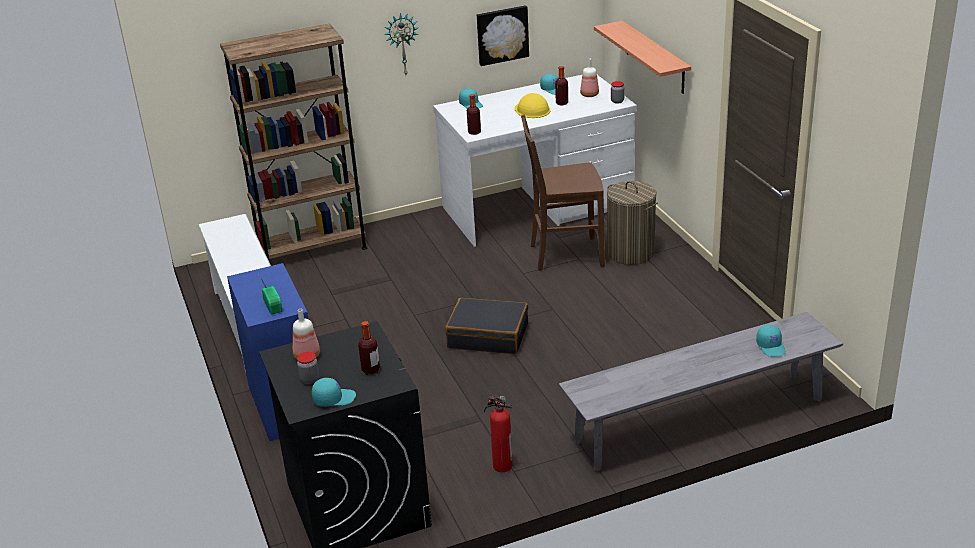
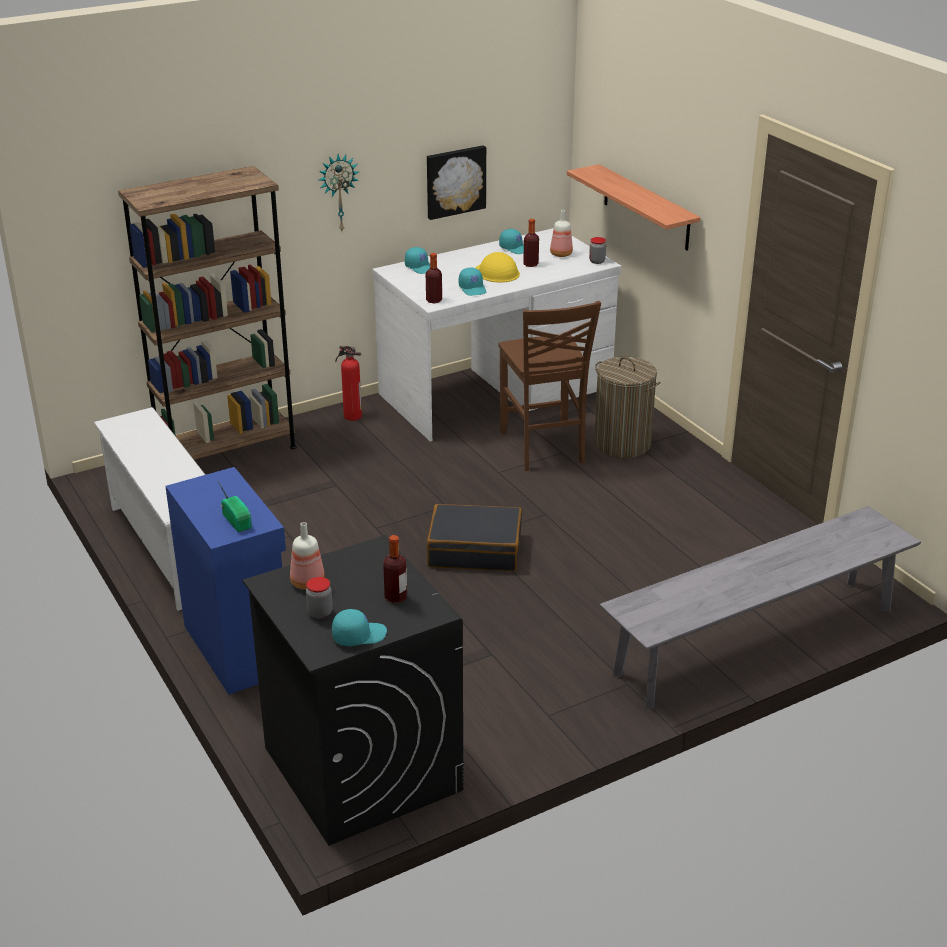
camera: 10 degrees left, 0 degrees up
fire extinguisher [484,395,513,472] -> fire extinguisher moved to [335,346,362,421]
brown chair [521,114,605,271] -> brown chair turned 90 degrees counterclockwise [498,301,601,471]
turquoise cap [756,325,786,357] -> turquoise cap moved to [459,267,486,296]

